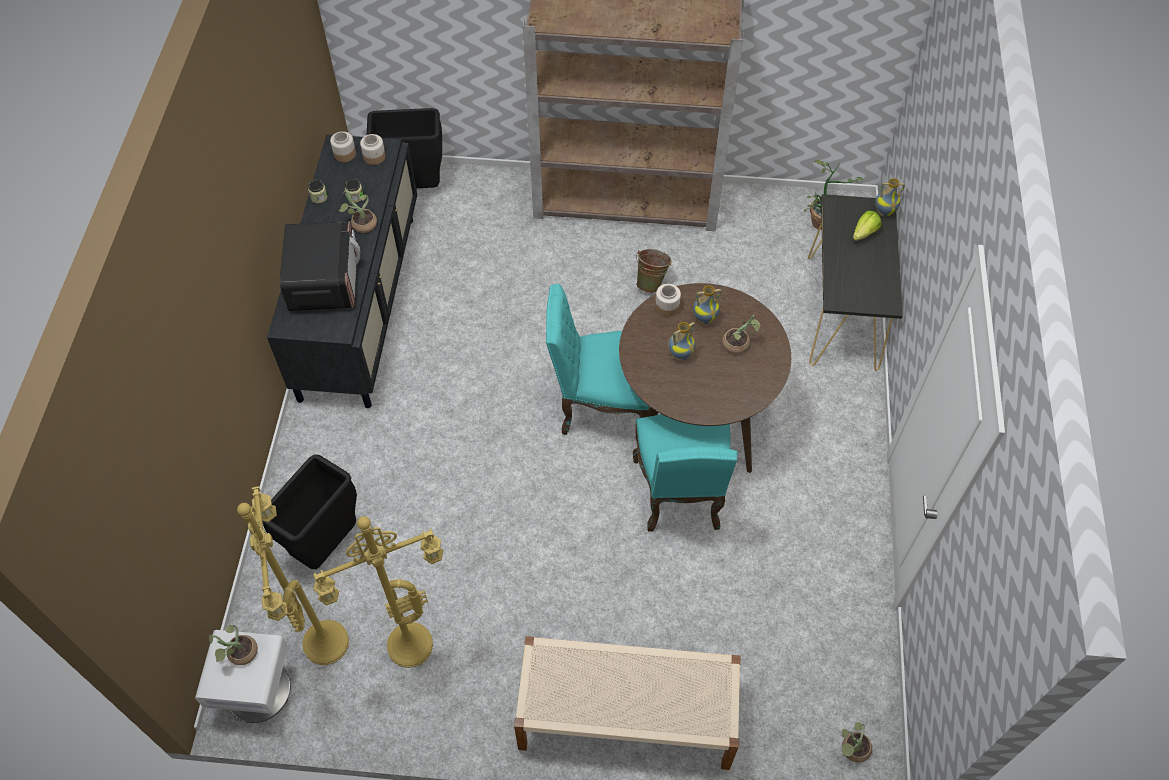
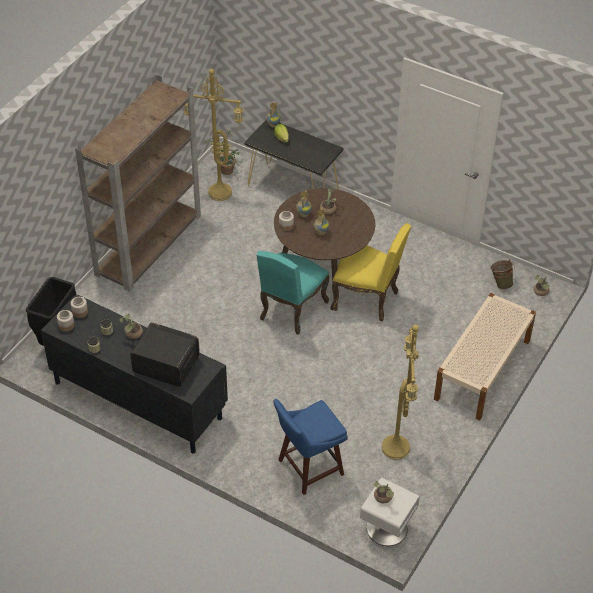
camera: 65 degrees left, 10 degrees down
yellow floor lamp [237,486,349,665] -> yellow floor lamp moved to [184,69,244,201]
black trash can [262,454,357,569] -> blue stool [273,399,348,495]
turquoise chair [633,414,738,532] -> yellow chair [330,223,411,321]
green bucket [636,249,672,293] -> green bucket moved to [490,259,515,289]

